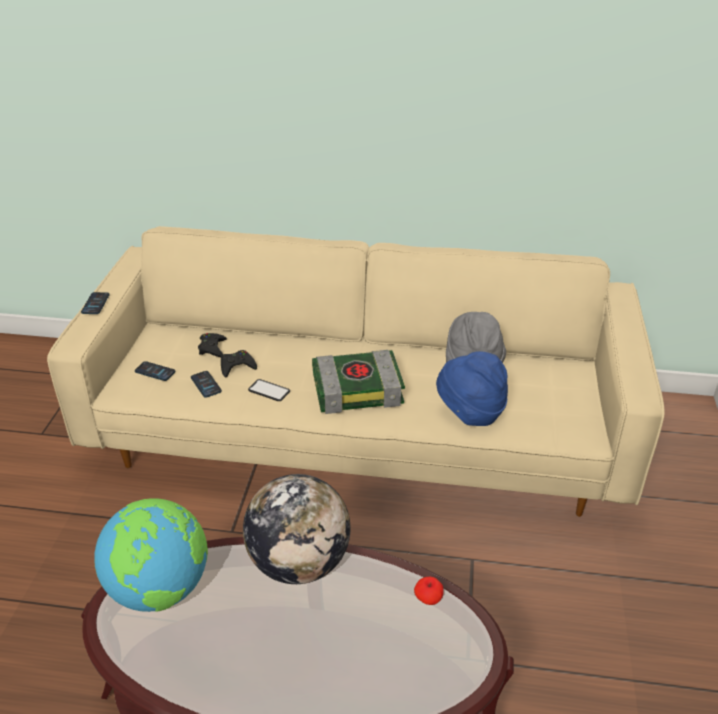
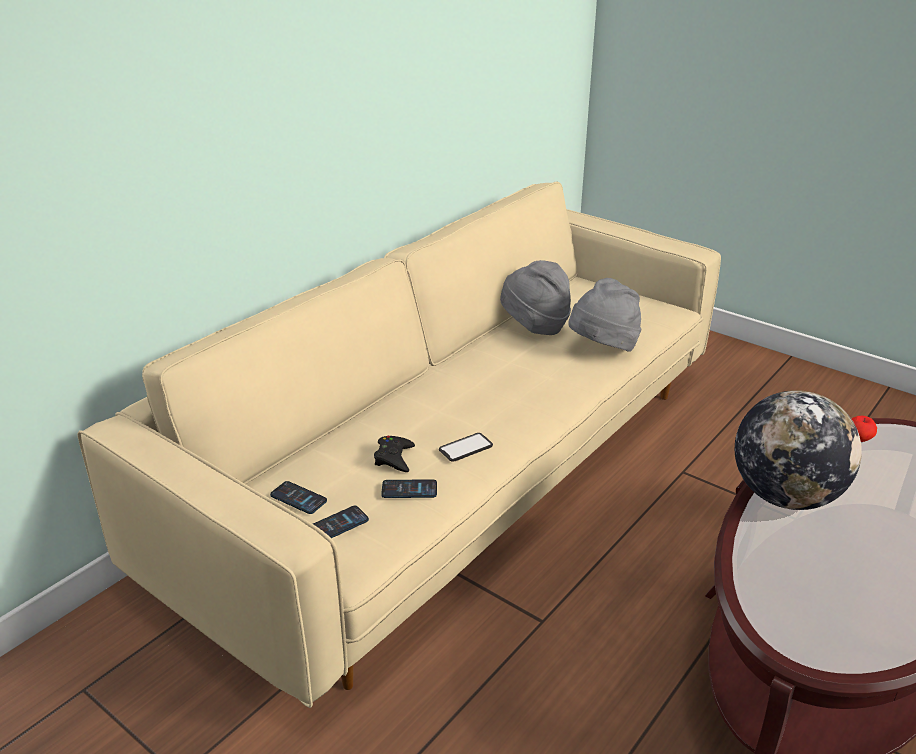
camera: 60 degrees left, 5 degrees down
phone [81,292,110,314] -> phone moved to [270,481,327,514]
globe [94,498,208,612] -> none
black game controller [198,333,227,357] -> none
book [312,350,405,414] -> none
blue hat [436,351,508,426] -> grey hat [568,278,642,352]

